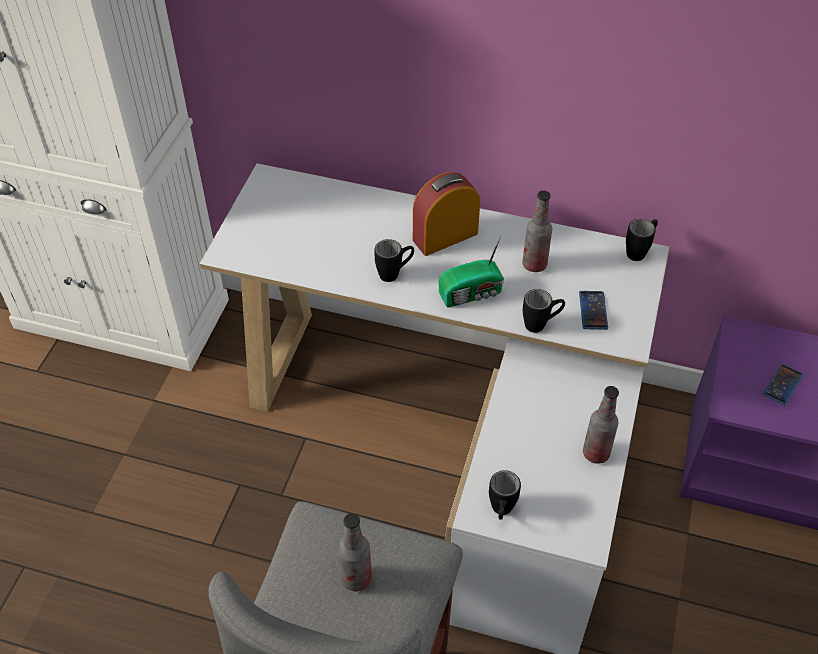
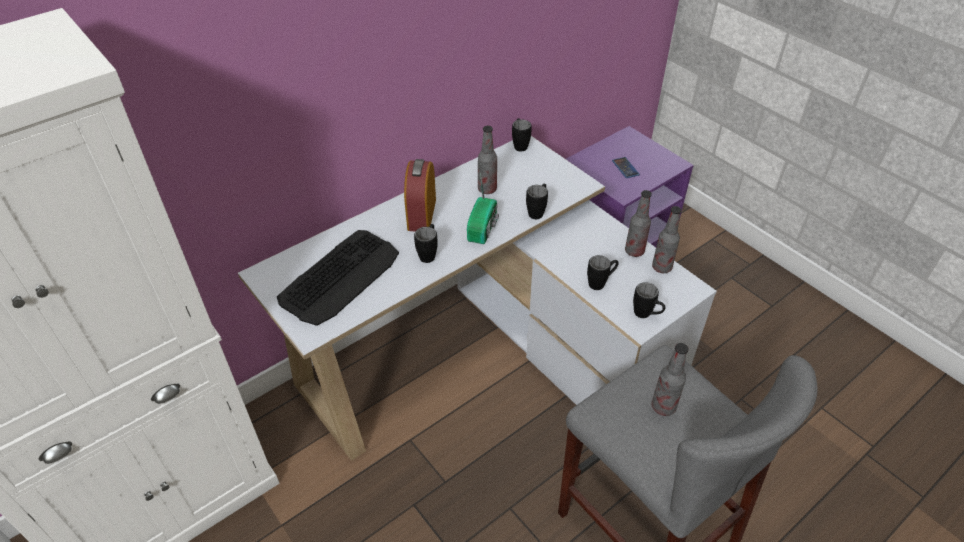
camera: 55 degrees left, 5 degrees down
phone [579,291,608,330] -> none
none -> keyboard [277,230,399,326]
none -> black mug [587,255,619,290]
none -> bottle [652,206,682,273]

